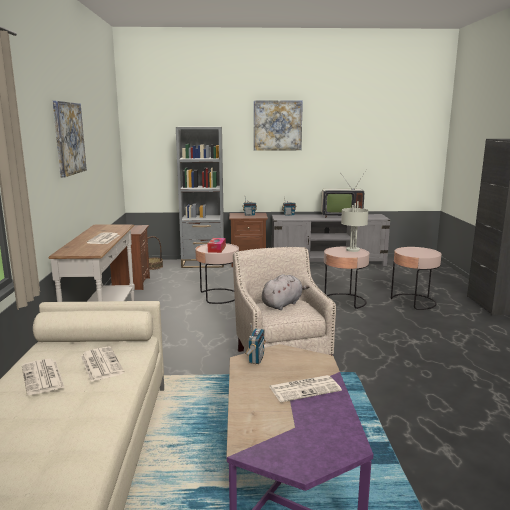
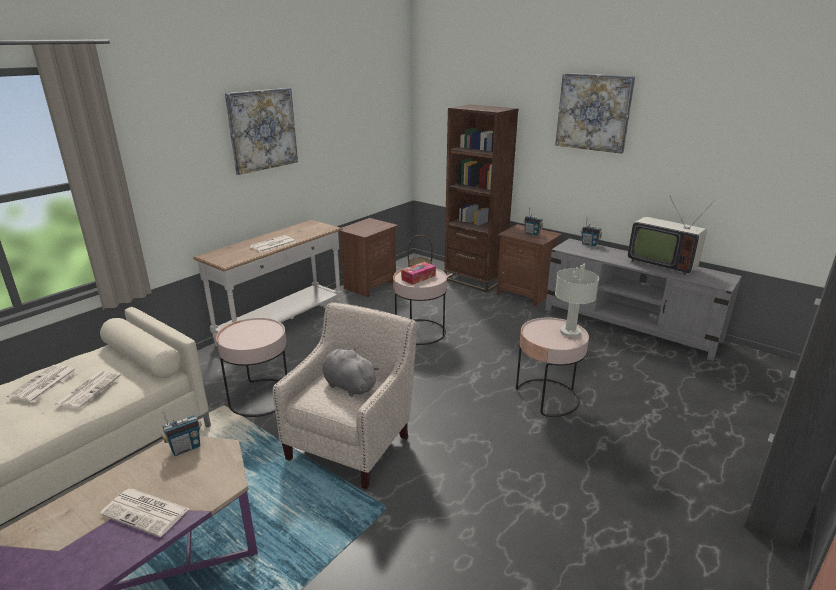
camera: 40 degrees right, 10 degrees up
grey bookcase [176,127,224,268] -> brown bookcase [444,105,519,292]
grey plush toy [262,274,309,310] -> grey plush toy turned 135 degrees counterclockwise [322,348,379,397]
pink side table [391,247,442,310] -> pink side table moved to [216,318,287,417]

